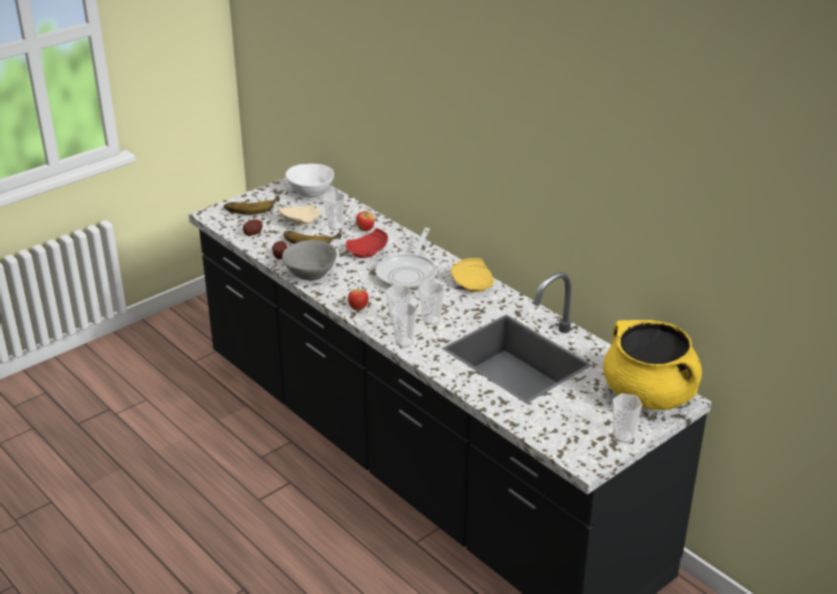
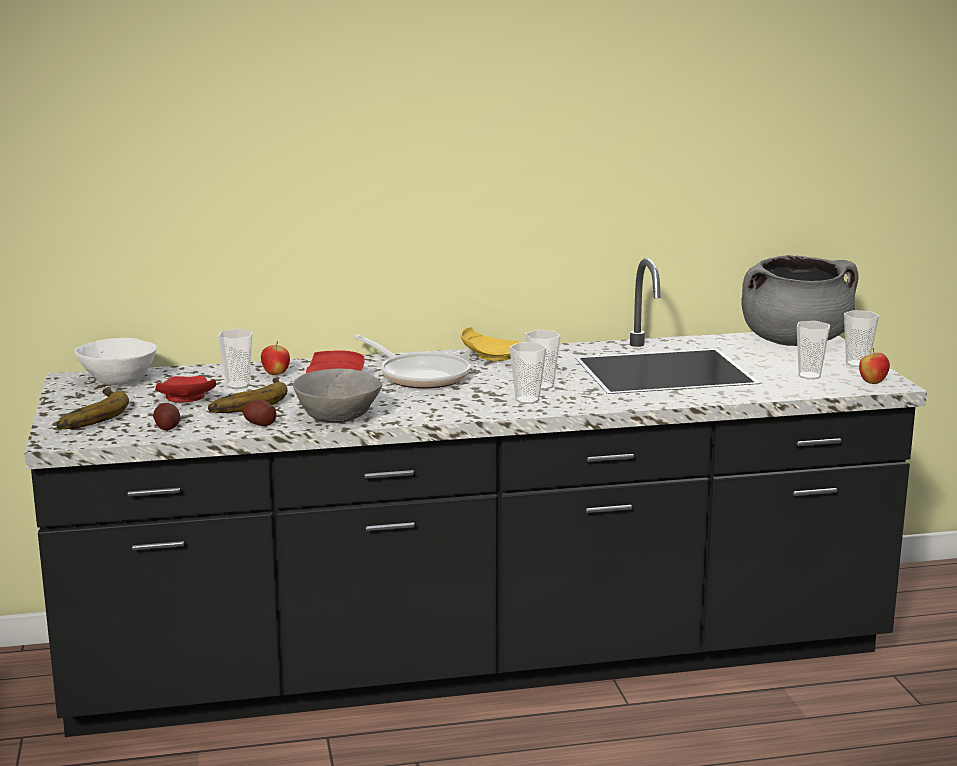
camera: 60 degrees left, 15 degrees down
beige plate [278,205,320,225] -> red plate [155,376,216,403]
apple [348,286,369,311] -> apple moved to [859,348,890,384]
cup [391,303,417,347] -> cup moved to [797,321,830,379]
yellow cooking pot [603,320,702,410] -> grey cooking pot [741,255,858,346]

